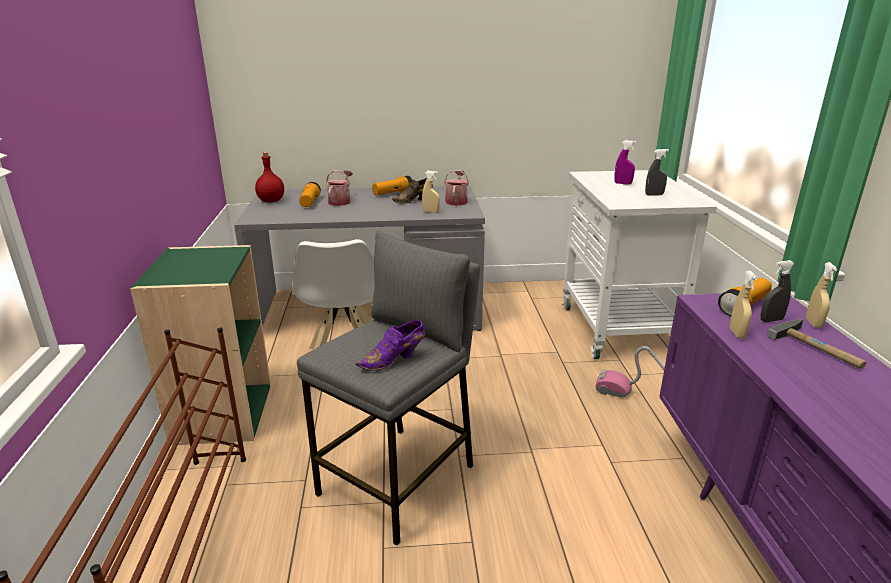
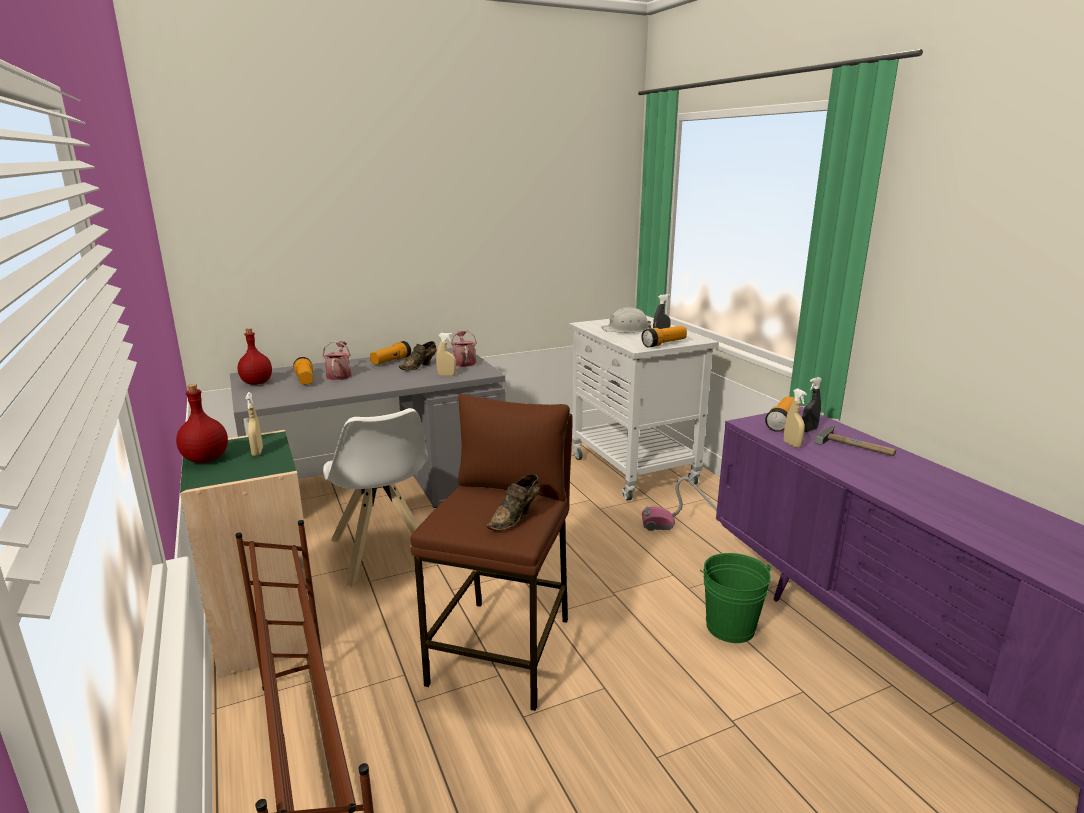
camera: 20 degrees left, 5 degrees down
grey stool [297,231,480,545] -> brown stool [411,393,573,711]
purple shoe [355,320,426,371] -> brown shoe [486,474,540,531]
purple spray bottle [614,140,636,185] -> white hard hat [601,307,651,333]
beige spray bottle [806,262,837,328] -> beige spray bottle moved to [245,392,263,456]
none -> red bottle [176,384,228,463]
none -> flashlight [641,326,687,348]
none -> green bucket [700,553,771,643]

